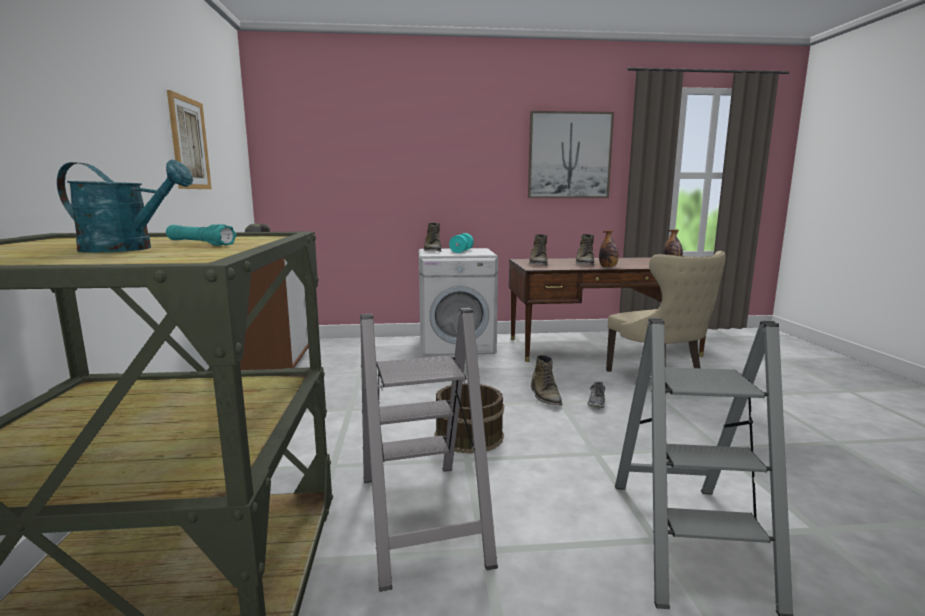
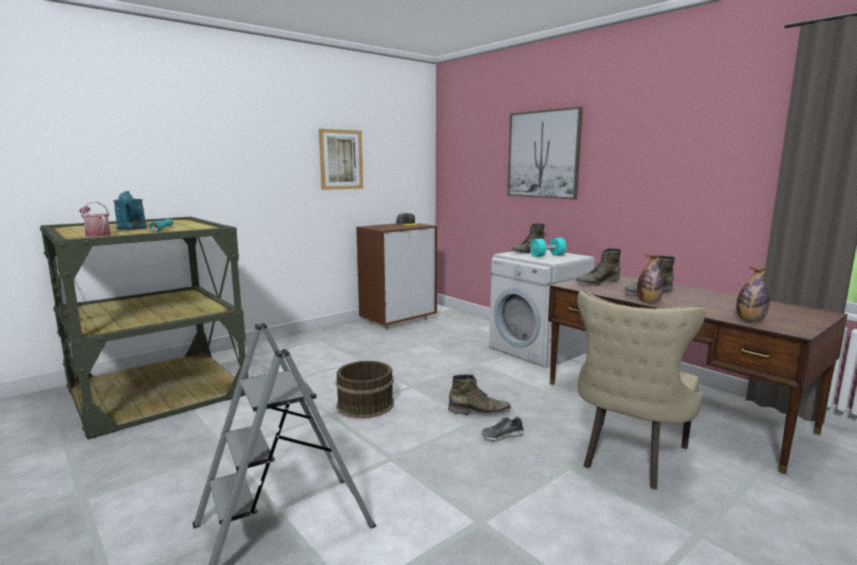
camera: 55 degrees right, 0 degrees up
grey step ladder [360,308,498,592] -> none
picture [528,111,614,198] -> picture moved to [507,106,583,200]
green boot [531,355,562,406] -> green boot turned 135 degrees counterclockwise [448,374,511,415]
none -> watering can [79,202,111,237]

